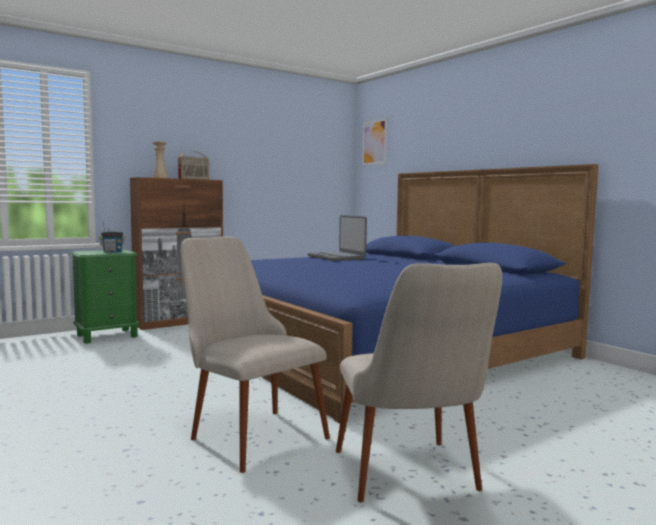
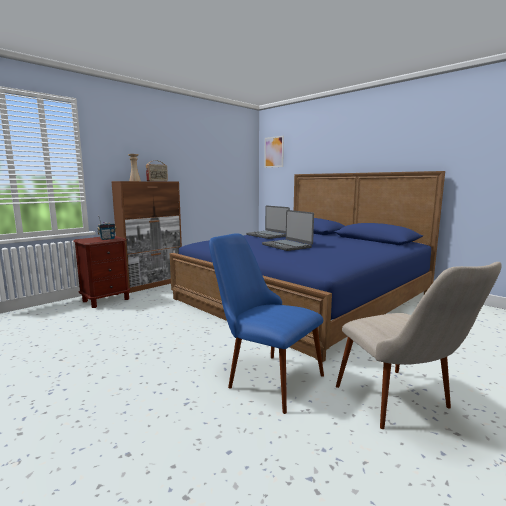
camera: 10 degrees left, 5 degrees up
green nightstand [71,249,139,344] -> brown nightstand [73,236,130,308]
beige chair [181,237,330,473] -> blue chair [209,234,324,414]
none -> laptop [262,210,314,251]

